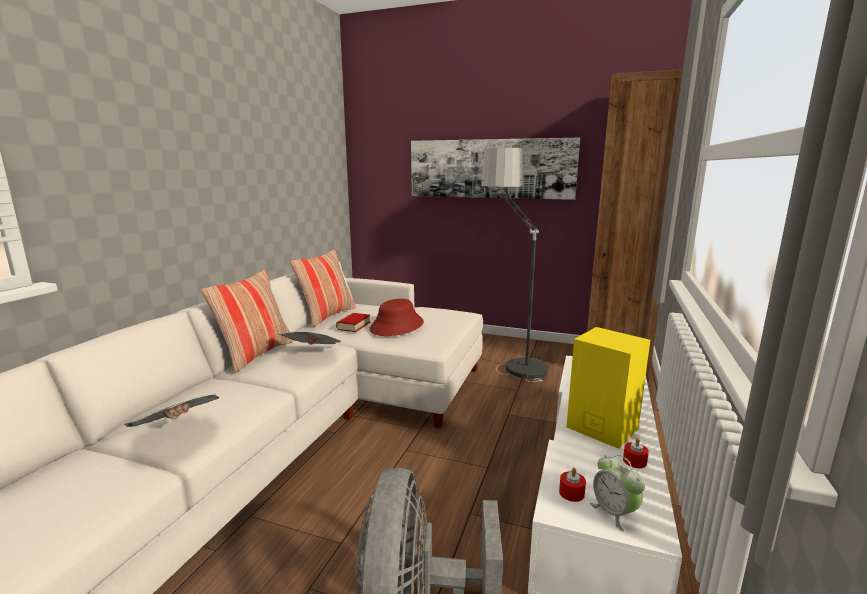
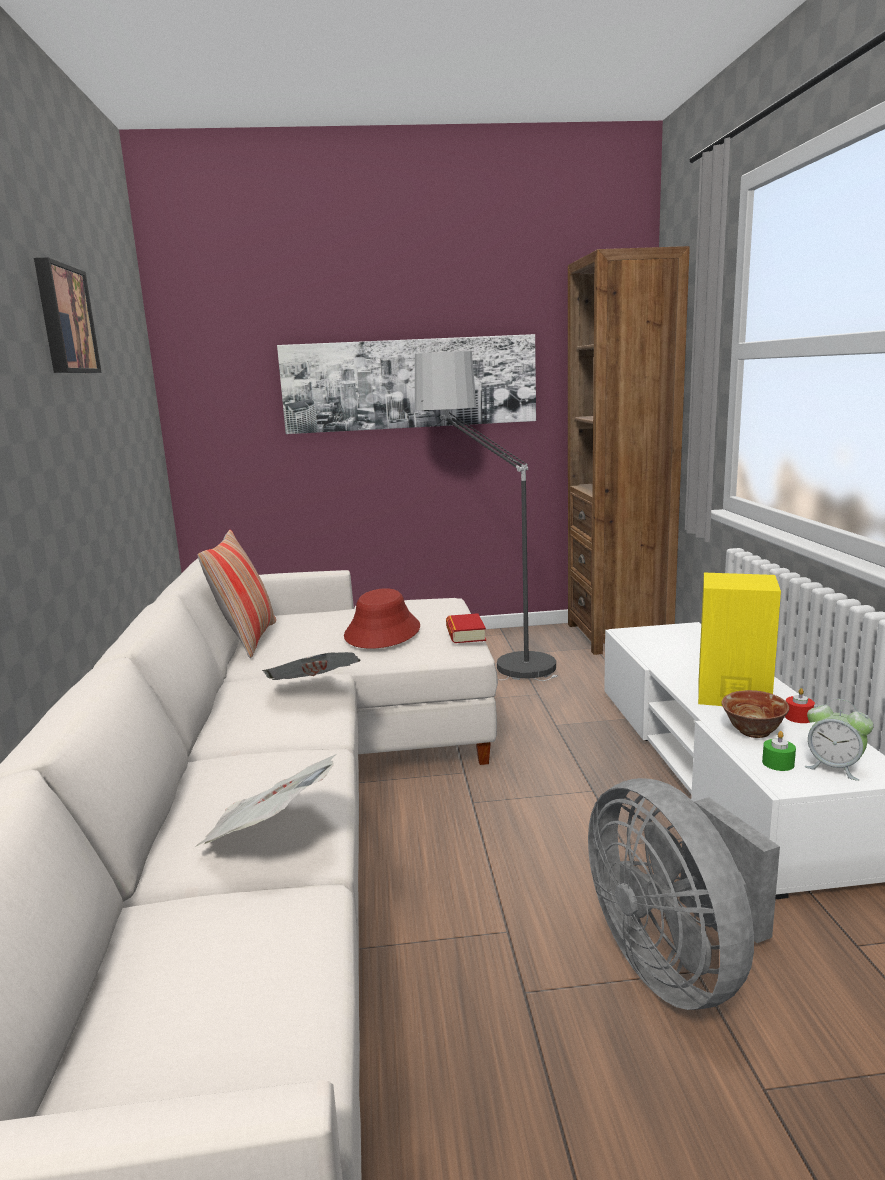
camera: 25 degrees left, 0 degrees up
pillow [201,270,293,372] -> none
book [336,313,370,332] -> book moved to [446,613,486,643]
red candle [559,468,586,502] -> green candle [762,731,796,771]
none -> picture [34,258,102,373]
none -> bowl [722,690,789,738]

